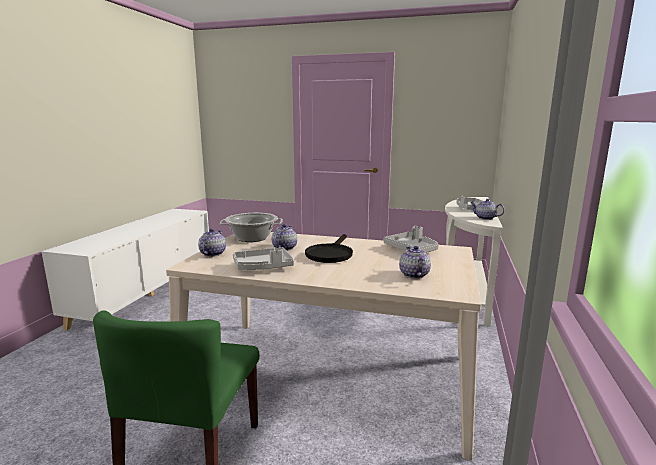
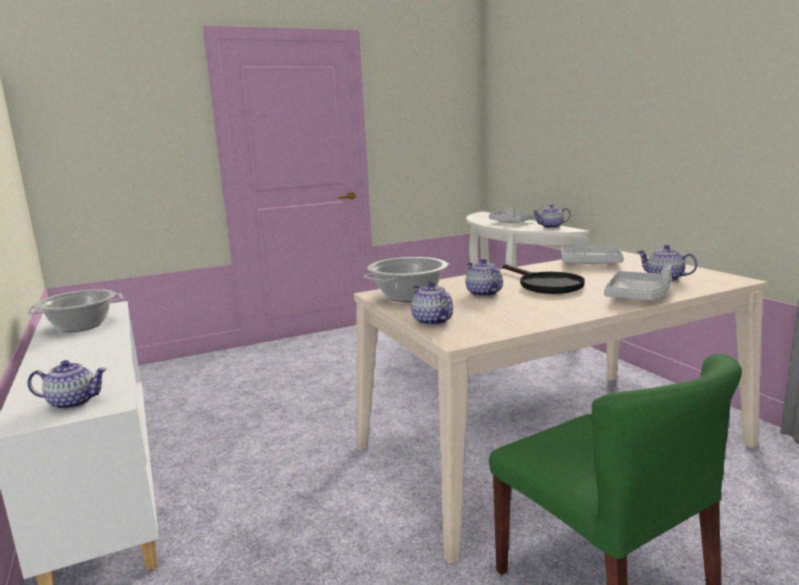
camera: 40 degrees left, 0 degrees up
grey tray [233,247,294,270] -> grey tray moved to [604,265,672,300]
none -> cooking pot [28,289,123,332]
none -> teapot [28,360,107,410]

